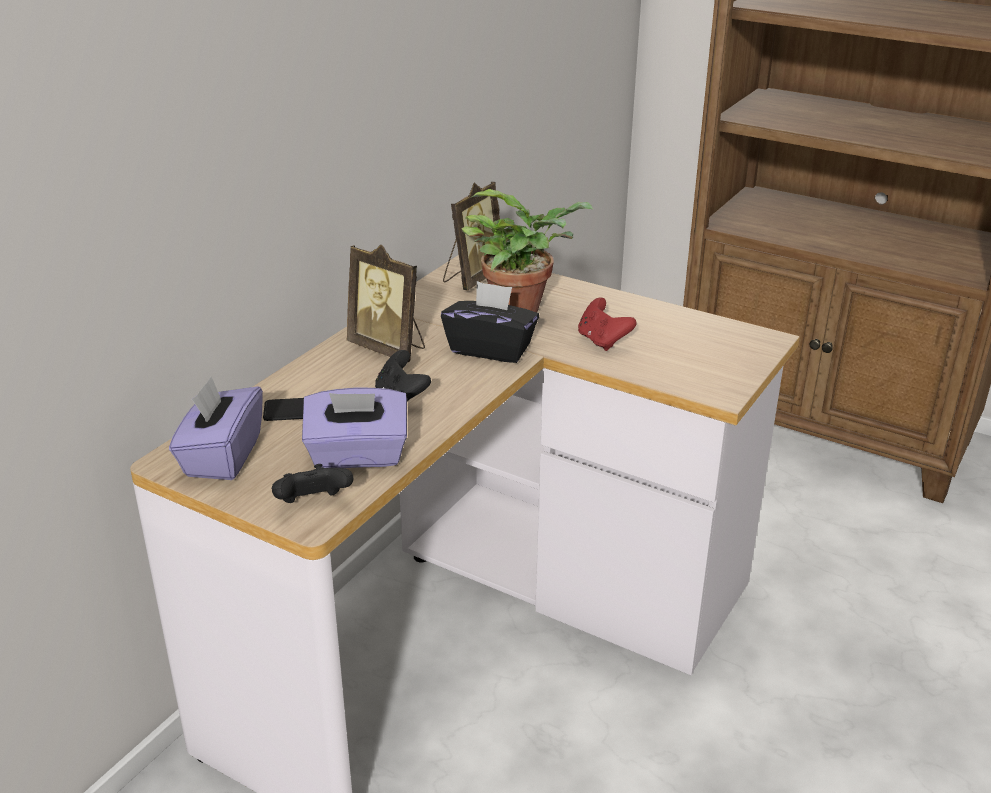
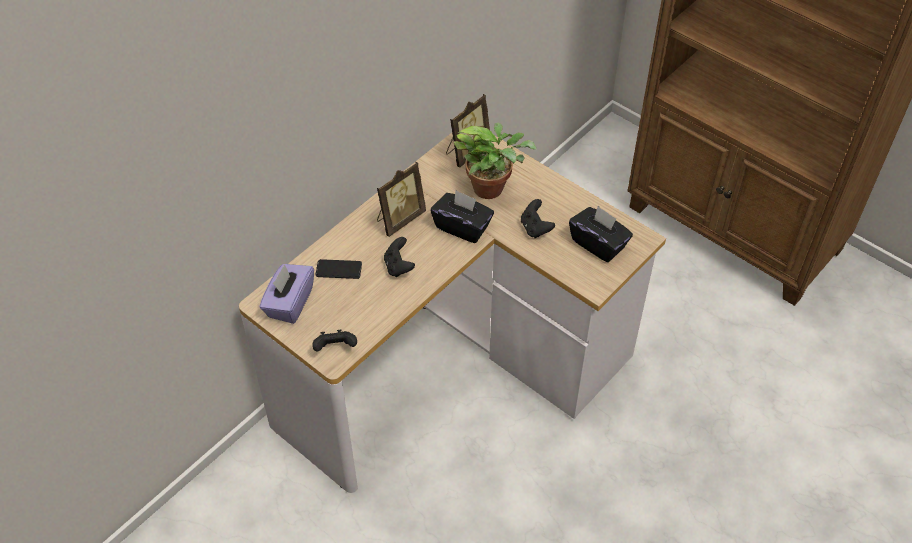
camera: 10 degrees right, 20 degrees up
purple tissue box [302,387,407,468] -> none
picture frame [346,245,425,363] -> picture frame turned 90 degrees counterclockwise [377,162,426,237]
red game controller [578,298,637,351] -> black game controller [521,199,555,238]
none -> black tissue box [569,206,633,262]

